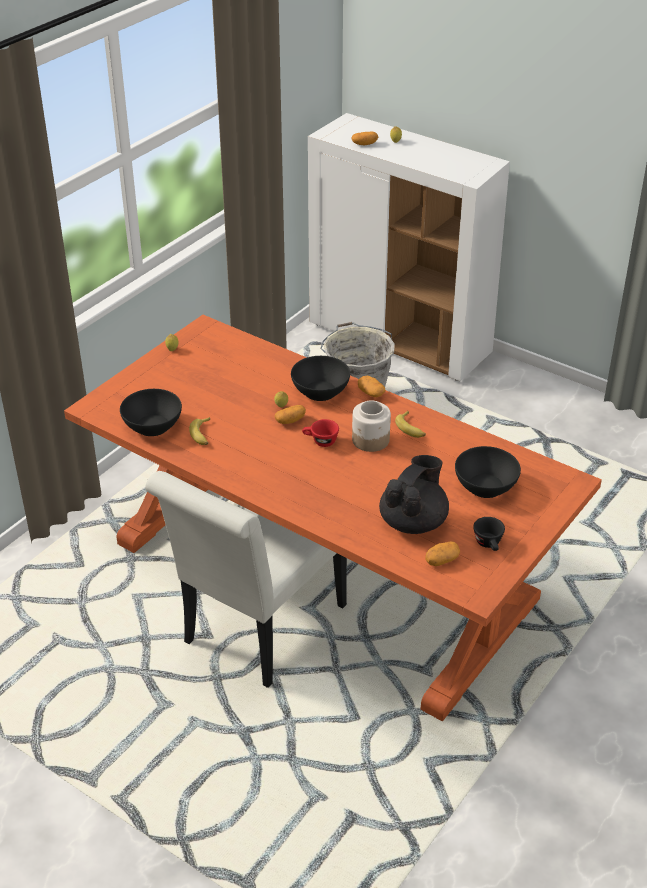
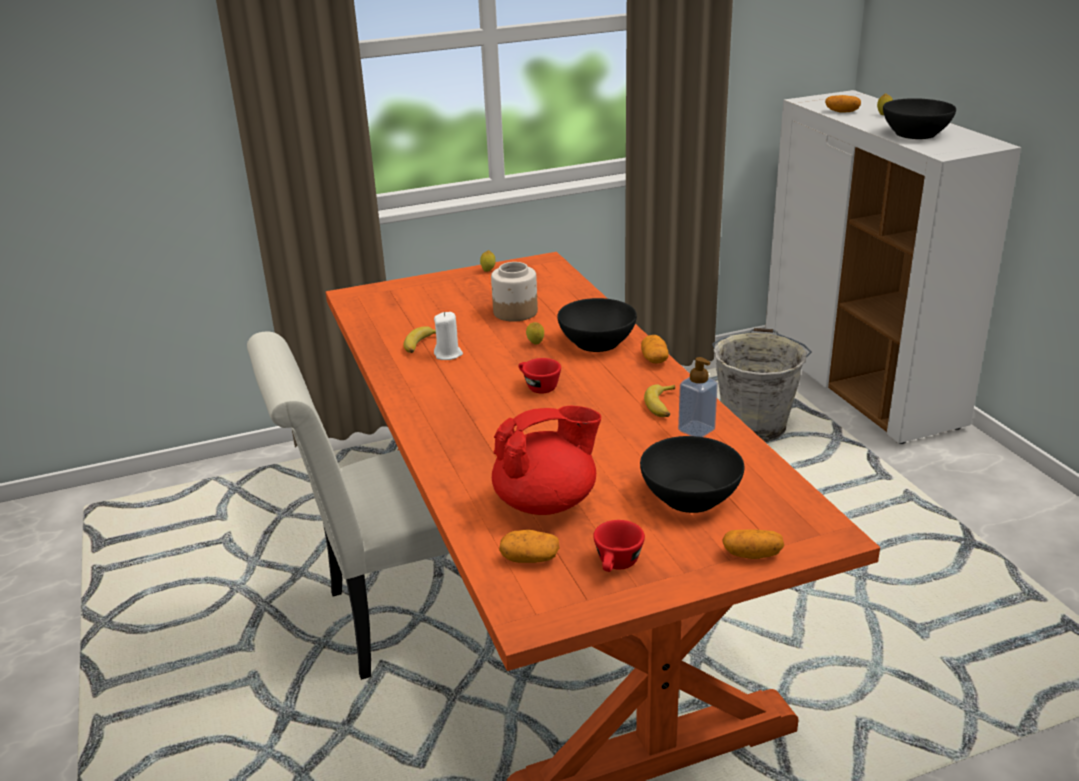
camera: 35 degrees right, 10 degrees down
black bowl [120,389,182,436] -> black bowl moved to [883,98,956,139]
potato [275,405,306,424] -> potato moved to [722,529,784,559]
jar [352,400,391,452] -> jar moved to [491,262,538,322]
black teapot [379,455,449,534] -> red teapot [492,405,601,515]
black cup [473,517,505,551] -> red cup [593,520,645,572]
none -> white candle [434,312,463,360]
none -> soap dispenser [678,357,718,437]

